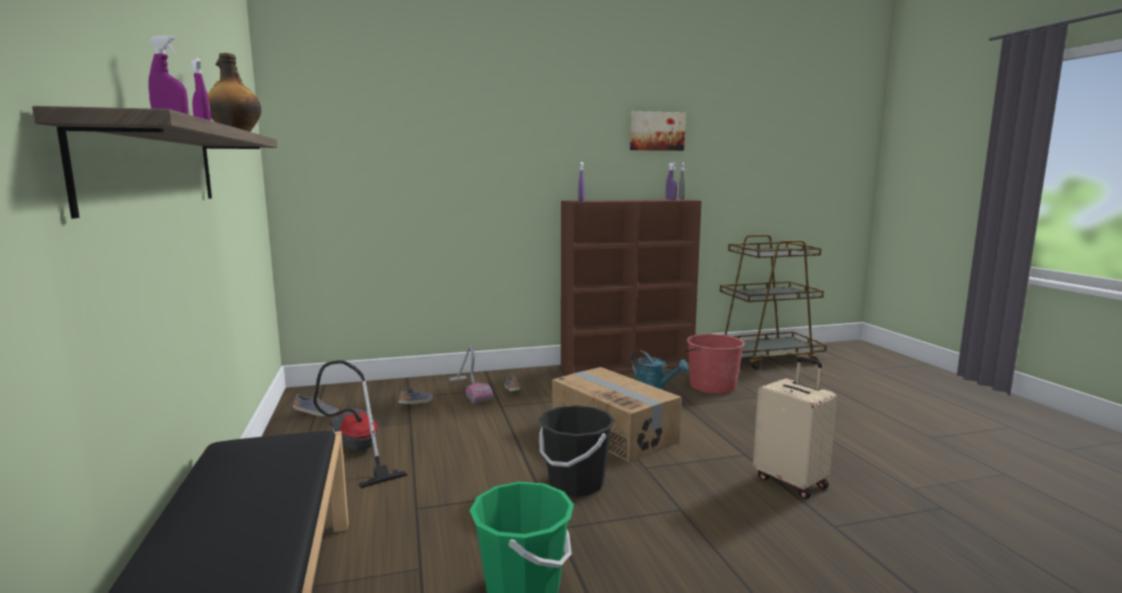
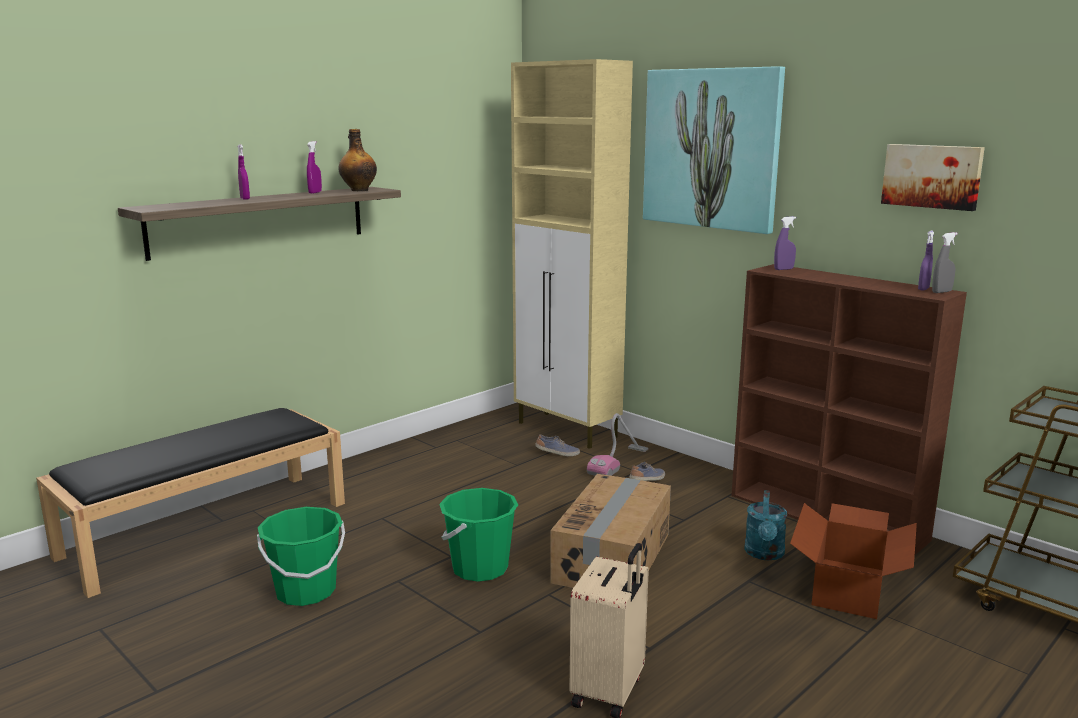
camera: 60 degrees right, 5 degrees up
shoe [293,394,339,417] -> none
vacuum cleaner [313,360,408,488] -> none
black bucket [538,405,615,497] -> green bucket [439,488,518,582]
red bucket [685,334,745,394] -> cardboard box [790,503,917,619]
none -> beige cabinet [511,59,633,449]
none -> picture [643,66,785,234]

